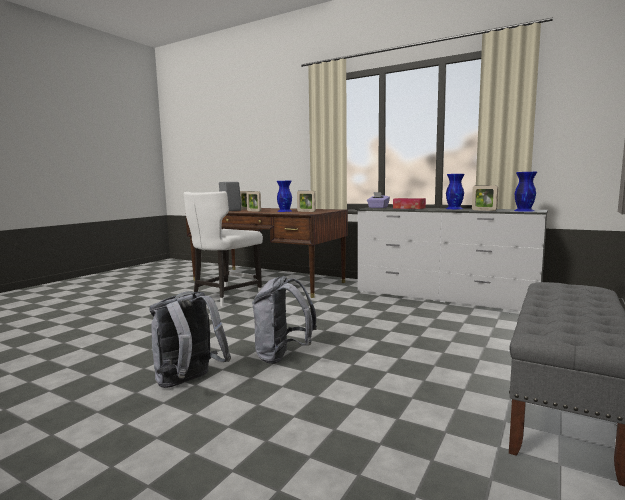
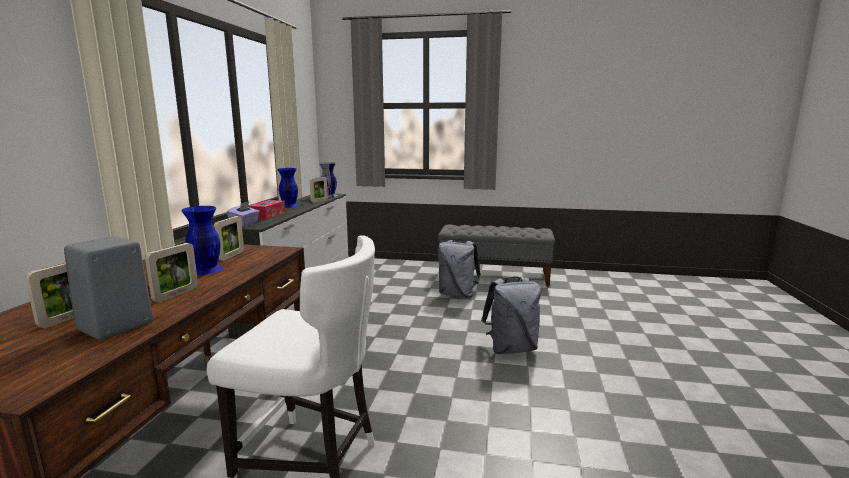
camera: 110 degrees left, 5 degrees up
grey backpack [149,291,231,388] -> grey backpack moved to [438,239,481,298]
blue vase [514,172,537,212] -> grey vase [320,162,337,197]

